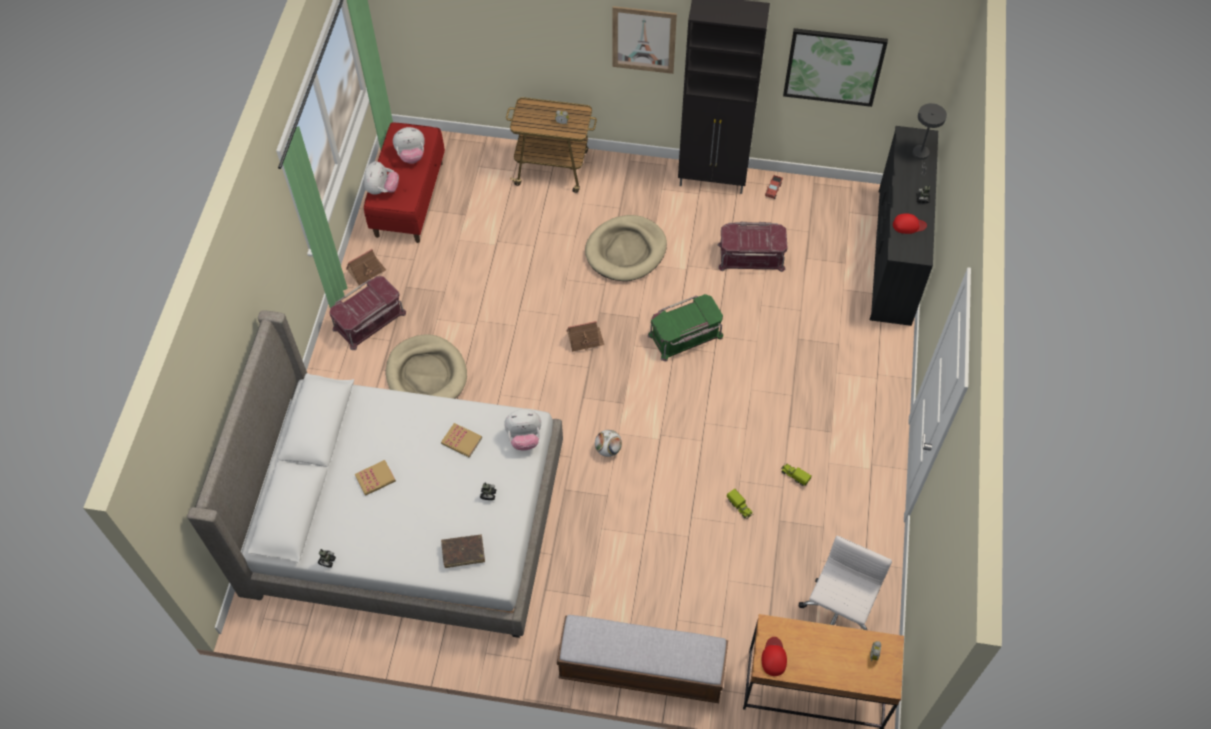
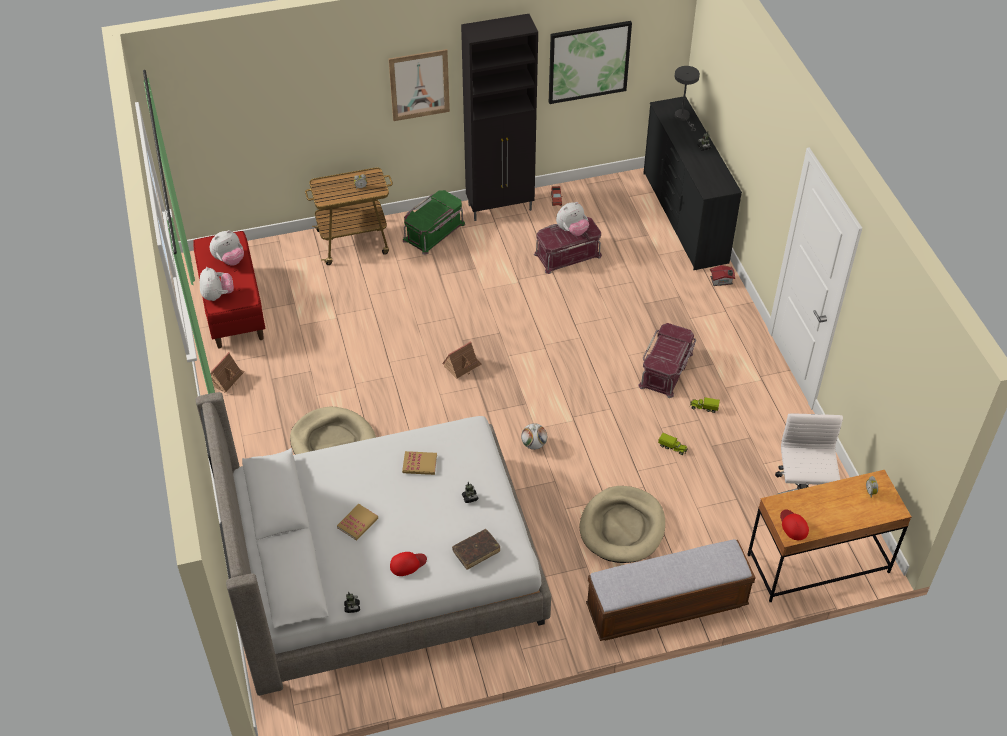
camera: 25 degrees left, 10 degrees down
red storage box [329,276,406,350] -> red storage box moved to [638,323,696,398]
plush toy [504,409,541,450] -> plush toy moved to [556,202,589,236]
beige dog bed [585,215,667,281] -> beige dog bed moved to [580,486,665,563]
green storage box [648,294,723,361] -> green storage box moved to [403,190,465,255]
red cap [893,214,927,234] -> red cap moved to [390,552,427,576]
none -> toy house [710,265,735,286]

